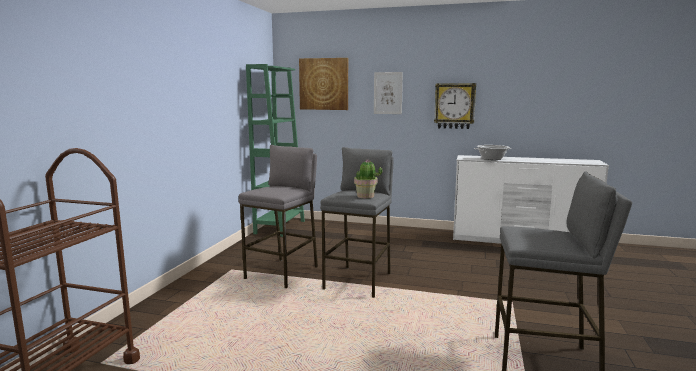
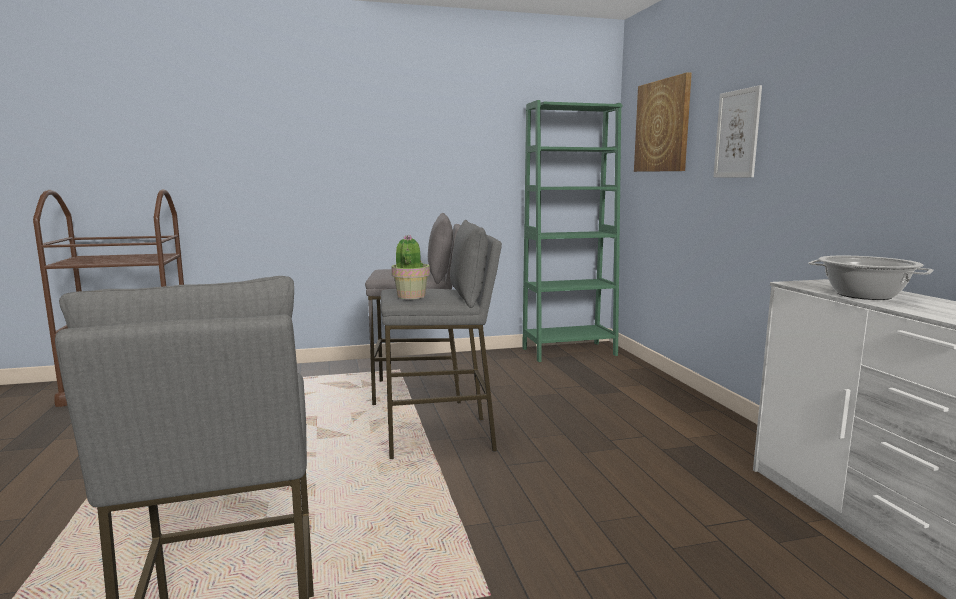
camera: 60 degrees right, 0 degrees up
wall clock [434,83,476,129] -> none

